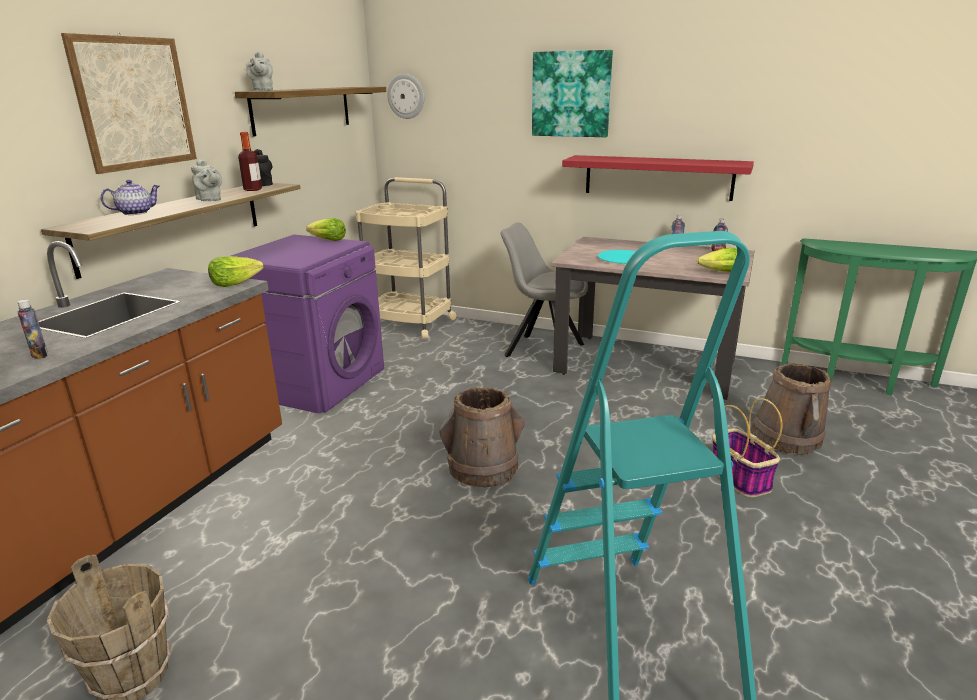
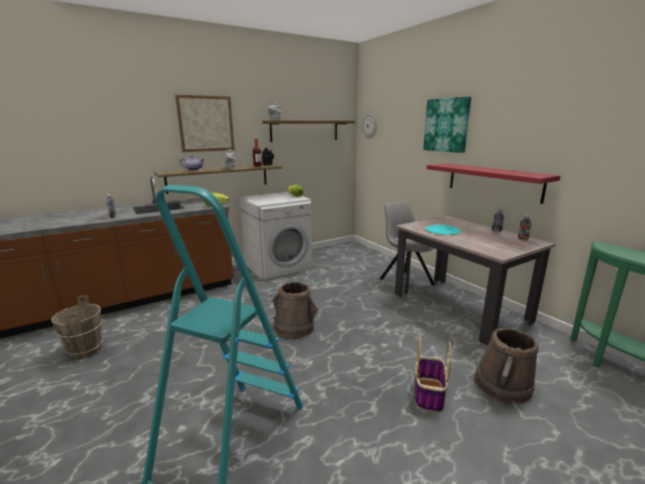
camera: 35 degrees right, 5 degrees down
purple washing machine [231,235,384,413] -> white washing machine [240,192,312,280]
beige cart [355,177,457,340] -> none
lettuce [697,248,737,272] -> none

